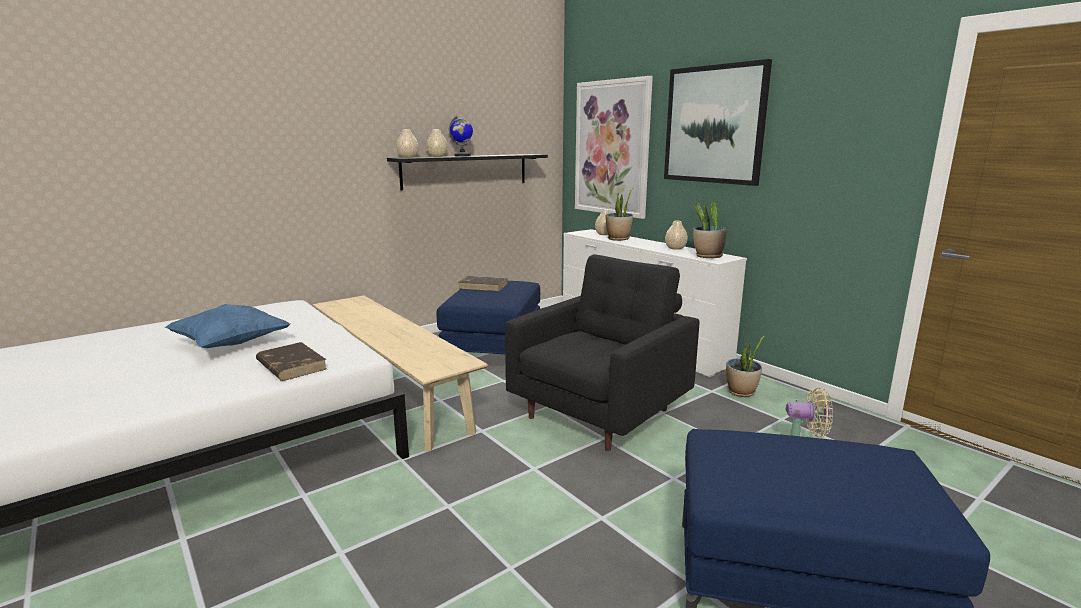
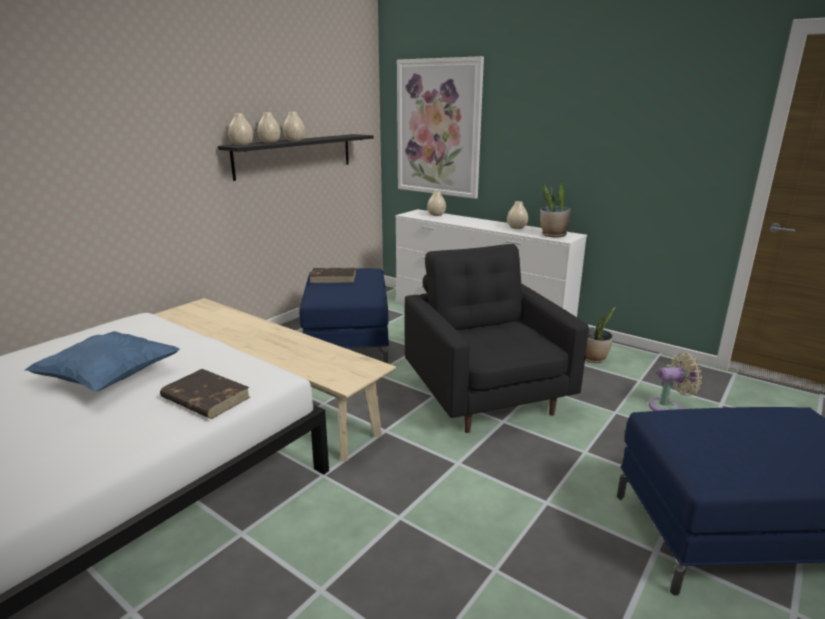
camera: 15 degrees left, 5 degrees up
globe [449,116,473,157] -> beige vase [283,112,305,141]
black armchair [505,254,700,451] -> black armchair turned 45 degrees counterclockwise [405,244,589,433]
potted plant [606,190,633,241] -> none
picture [664,59,772,186] -> none

